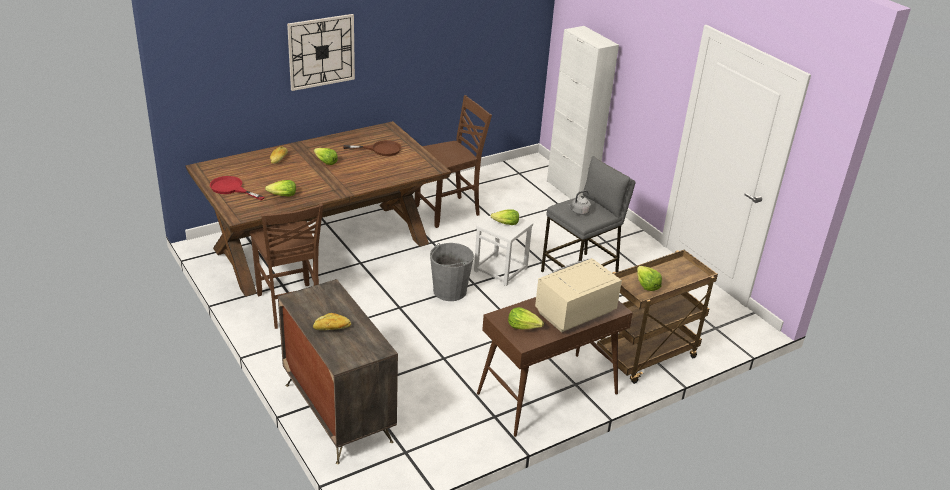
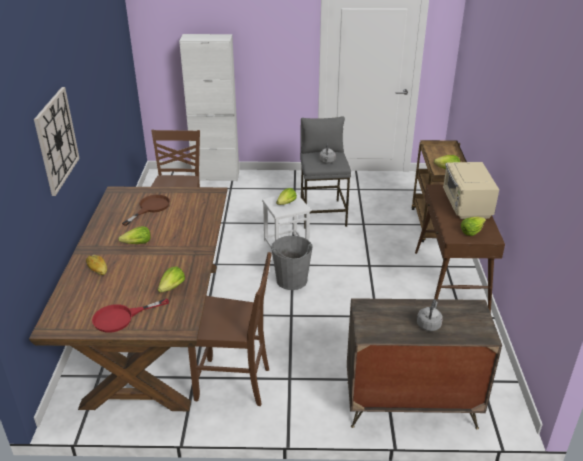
camera: 55 degrees left, 0 degrees up
bread [313,313,351,330] -> grey kettle [417,299,443,331]

